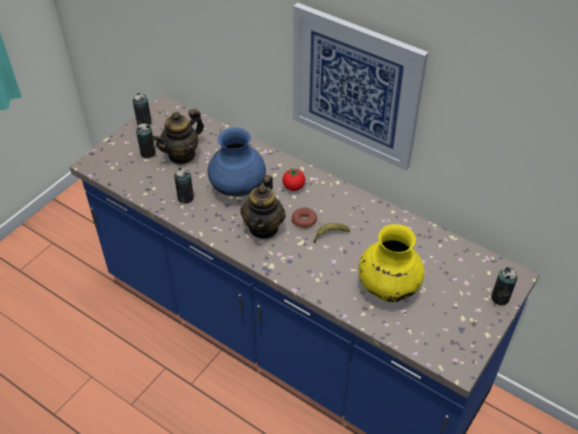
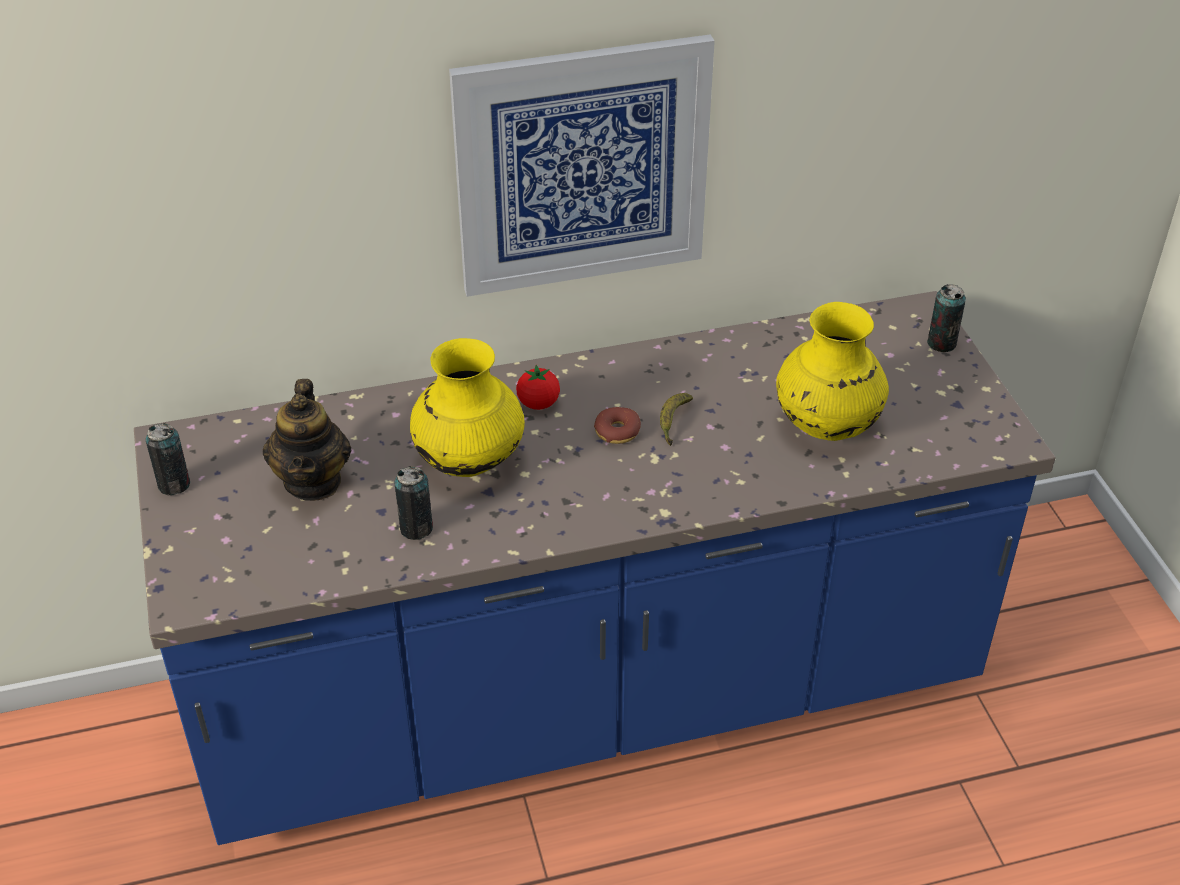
camera: 50 degrees left, 5 degrees down
can [136,123,156,158] -> none
blue vase [208,127,266,196] -> yellow vase [410,338,525,477]
teapot [240,175,286,239] -> none

